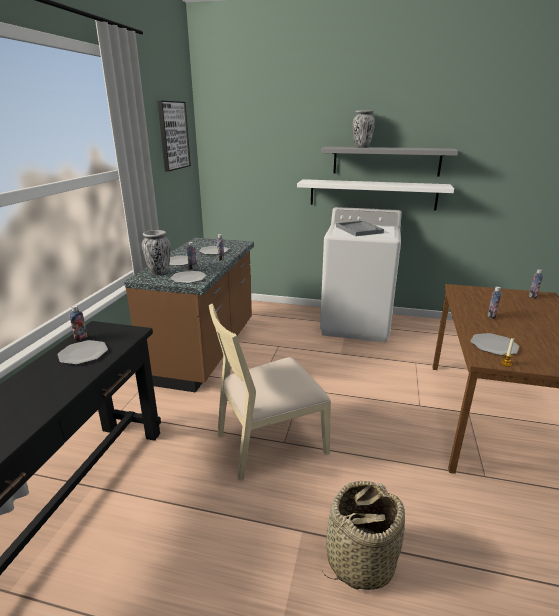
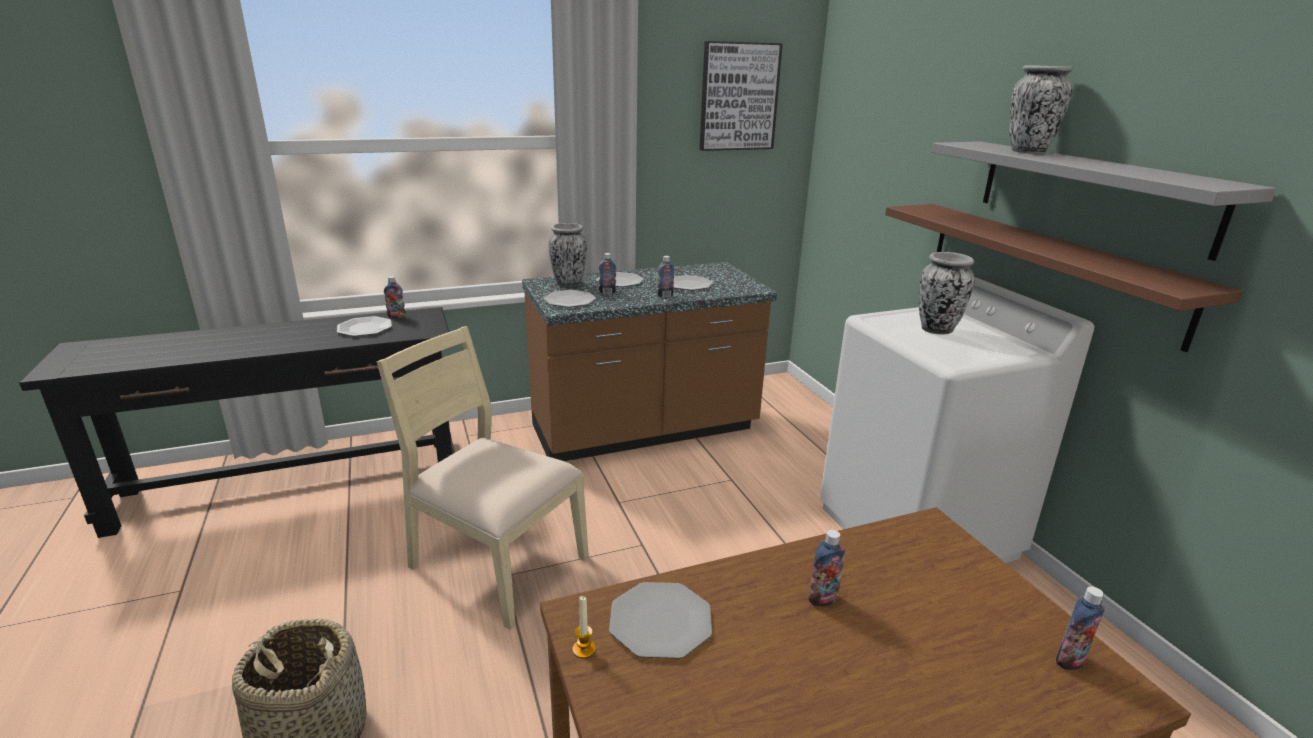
camera: 55 degrees right, 0 degrees up
white shelf [297,179,454,210] -> brown shelf [885,204,1243,352]
grey tray [336,221,384,236] -> vase [919,252,975,335]

